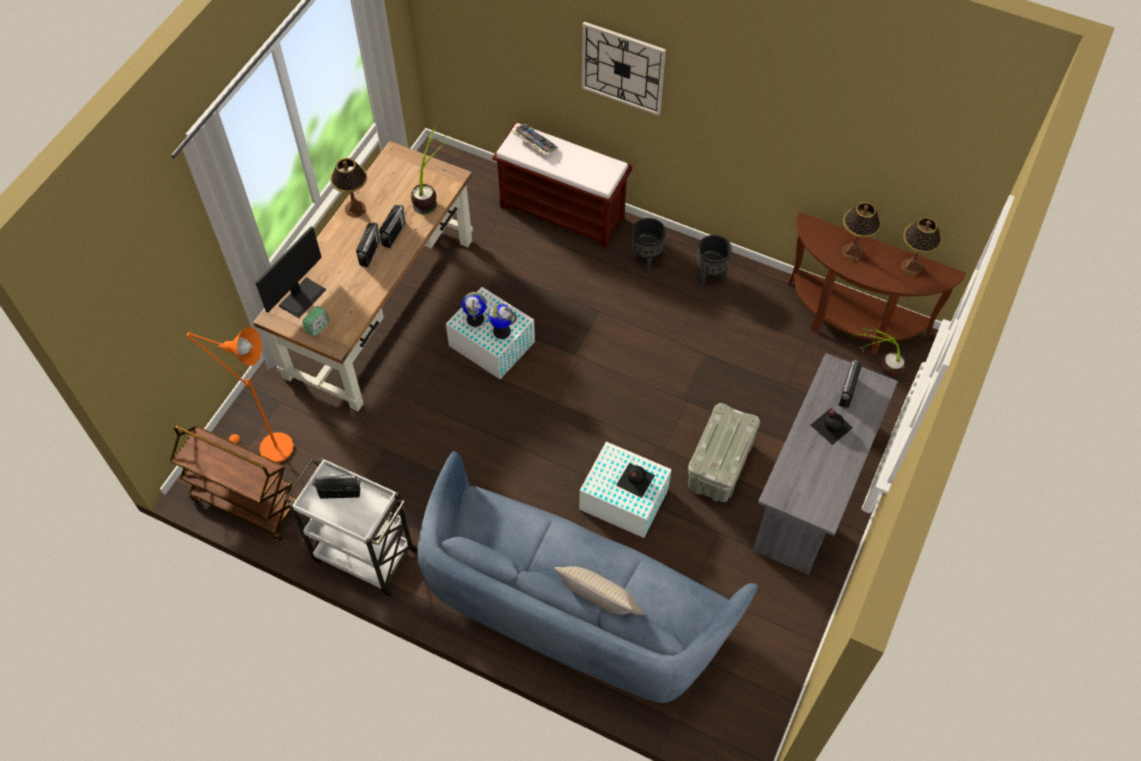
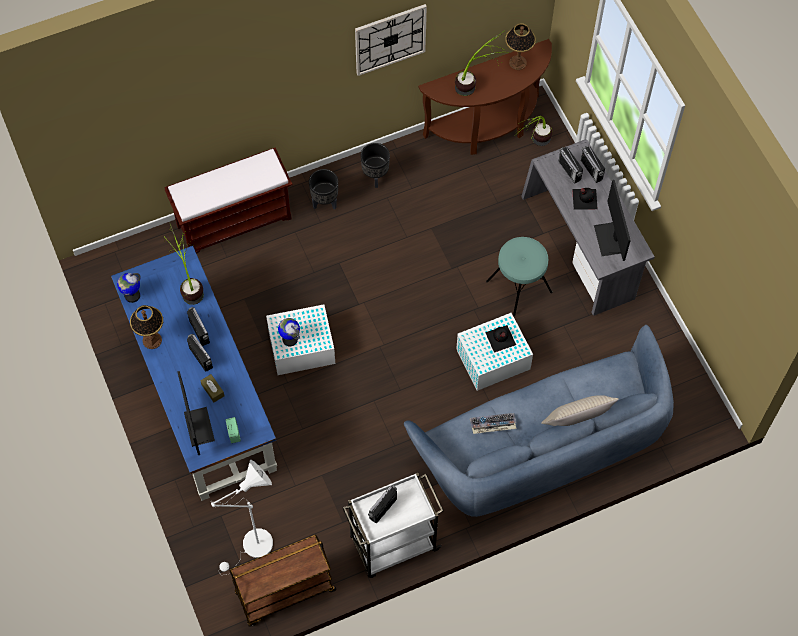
camera: 50 degrees left, 5 degrees up
orange floor lamp [186,327,294,463] -> white floor lamp [211,460,273,575]
brown desk [253,141,473,411] -> blue desk [111,246,277,501]
globe [488,304,517,339] -> globe moved to [117,273,141,303]
keyboard [511,124,558,154] -> keyboard moved to [470,413,517,434]
wall clock [582,22,666,116] -> wall clock moved to [355,4,427,76]
grey storage box [688,403,760,502] -> turquoise stool [486,237,552,316]
table lamp [841,202,881,261] -> potted plant [455,30,505,96]
none -> brown tissue box [200,374,225,402]
none -> radio [581,145,605,183]
none -> monitor [594,180,631,261]

